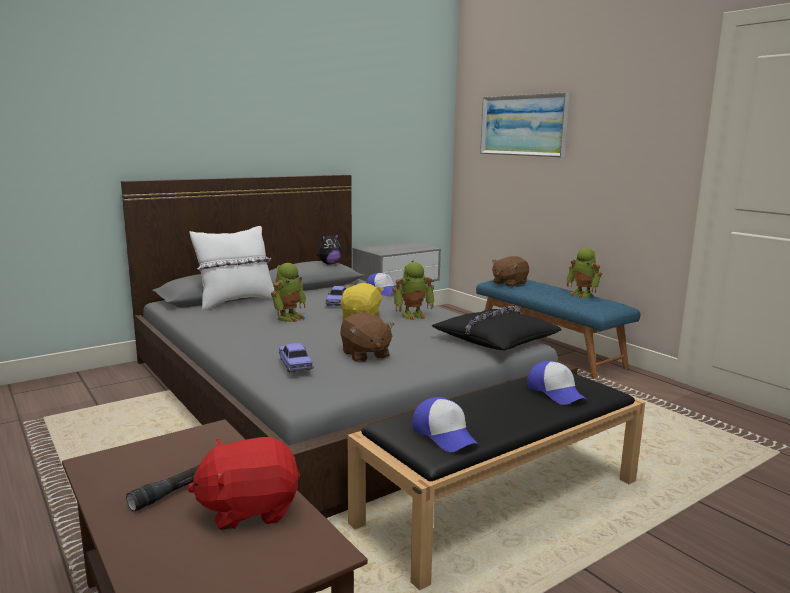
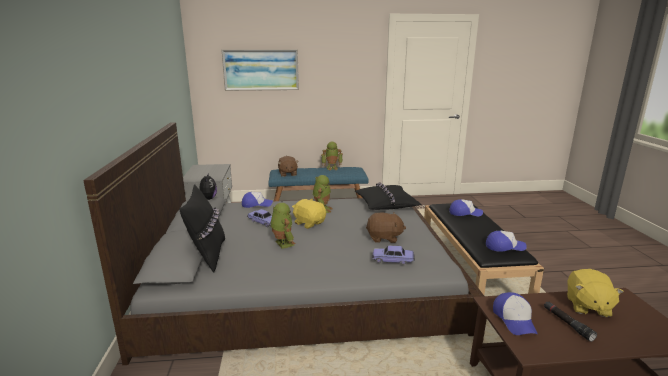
camera: 60 degrees left, 5 degrees up
red plush toy [187,437,300,531] -> yellow plush toy [567,269,624,317]
white pillow [190,226,274,310] -> black pillow [179,184,225,273]
none -> cap [493,292,538,335]

